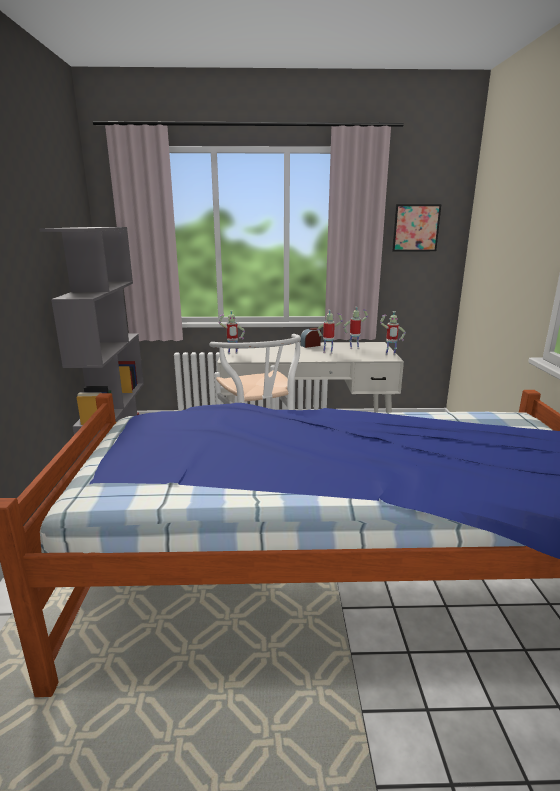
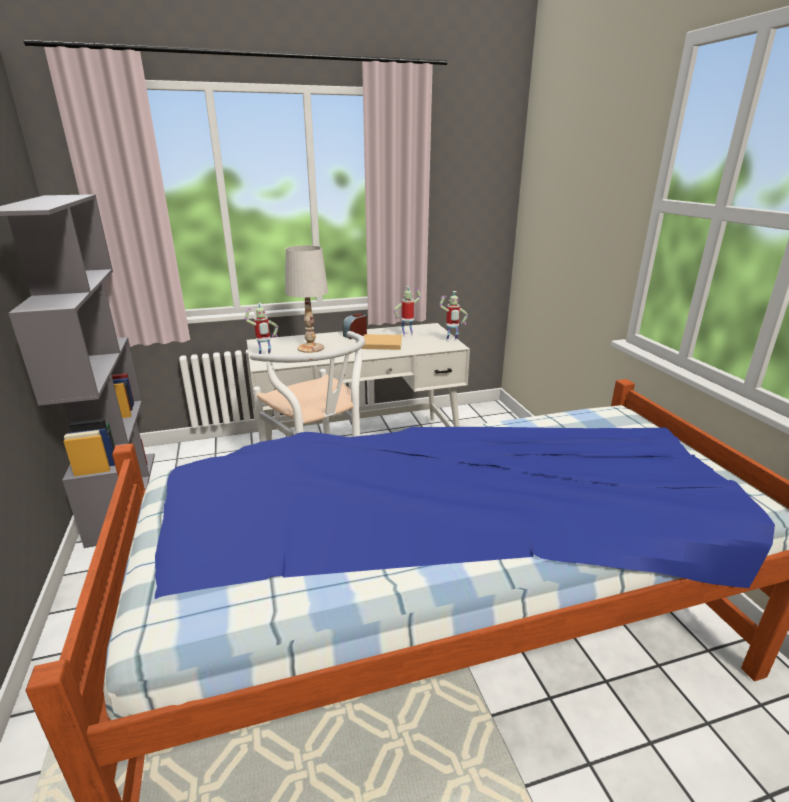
camera: 15 degrees left, 5 degrees up
toy robot [317,310,343,354] -> beige book [362,334,402,350]
picture [392,204,441,251] -> none
none -> white table lamp [285,245,328,353]

